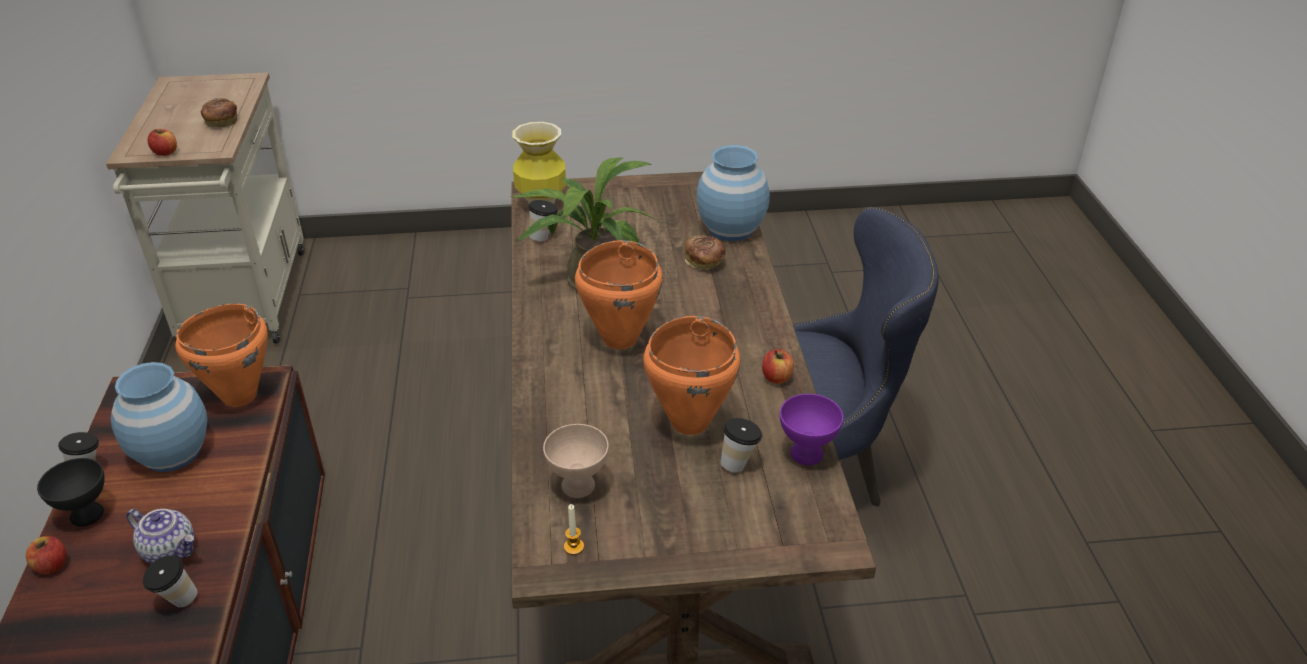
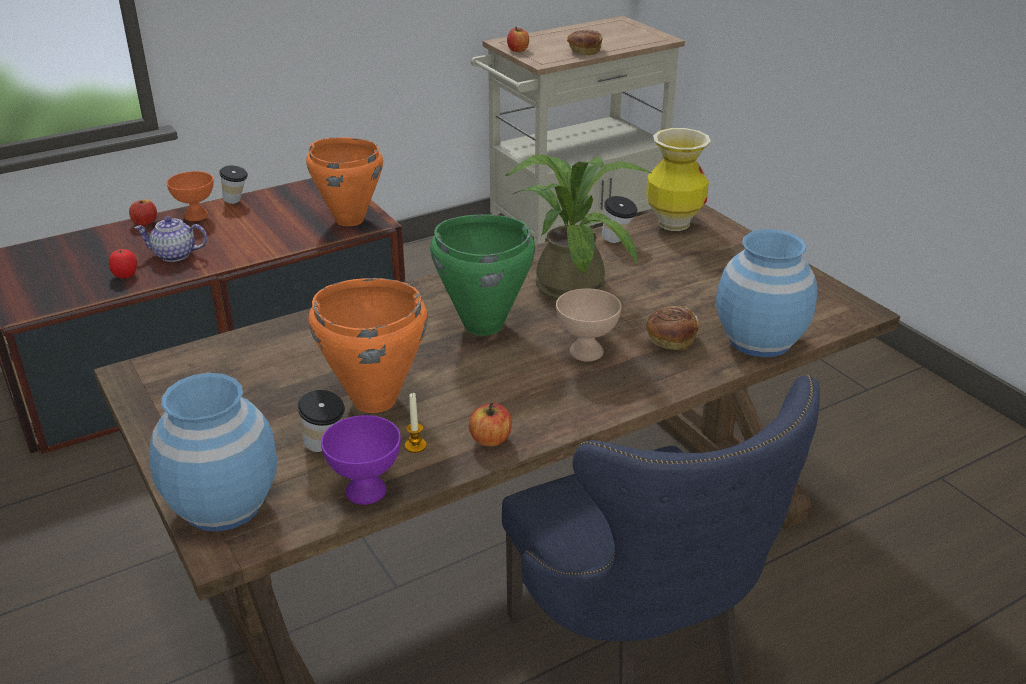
camera: 65 degrees right, 5 degrees down
black bowl [37,458,105,527] -> orange bowl [167,171,214,221]
blue vase [111,362,207,472] -> blue vase moved to [150,373,277,532]
teapot [126,509,194,564] -> teapot turned 90 degrees clockwise [134,217,207,262]
cup [143,555,197,607] -> tomato [109,249,137,278]
beige bowl [543,424,609,498] -> beige bowl moved to [556,288,621,361]
candle [564,504,584,555] -> candle moved to [405,393,427,453]
orange cooking pot [575,240,663,349] -> green cooking pot [430,214,535,336]

